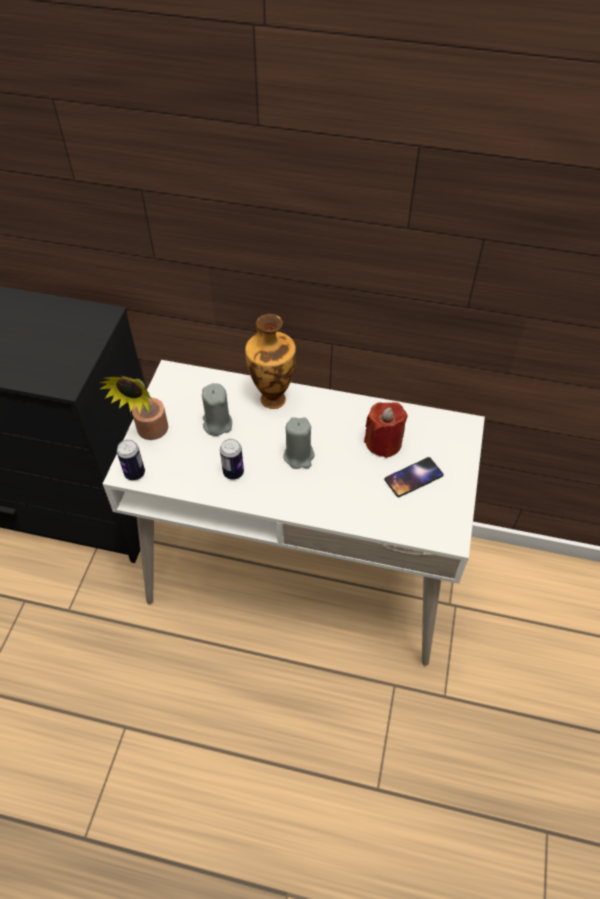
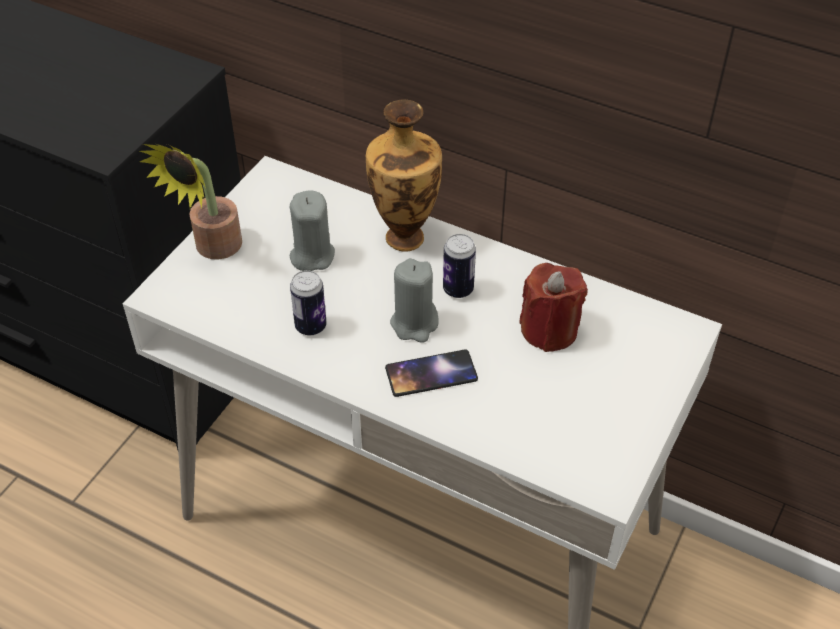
camera: 15 degrees right, 5 degrees down
can [117,440,145,480] -> can moved to [443,234,476,298]
phone [384,457,444,497] -> phone moved to [385,349,478,397]

